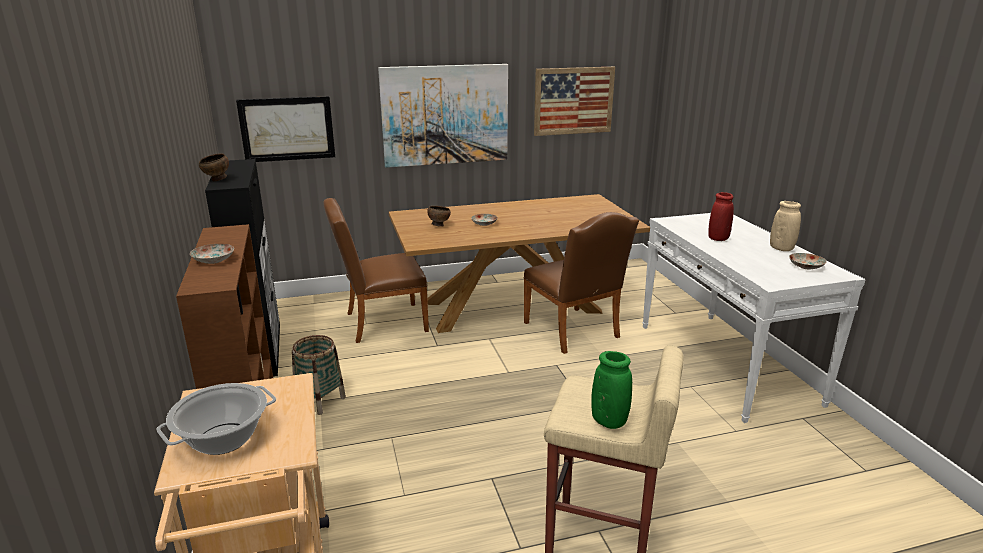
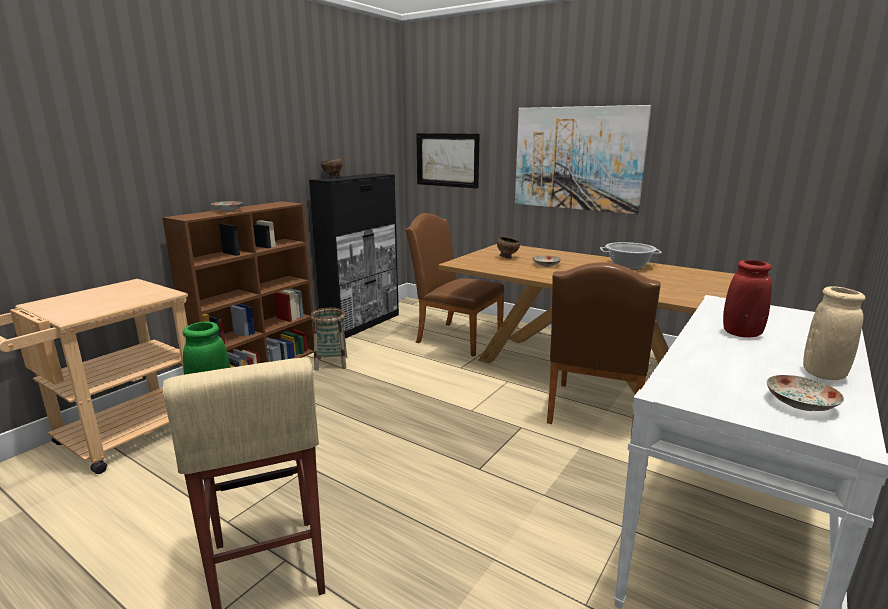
camera: 50 degrees right, 5 degrees down
cooking pot [156,383,276,455] -> cooking pot moved to [600,242,662,270]
picture [534,67,615,136] -> none

